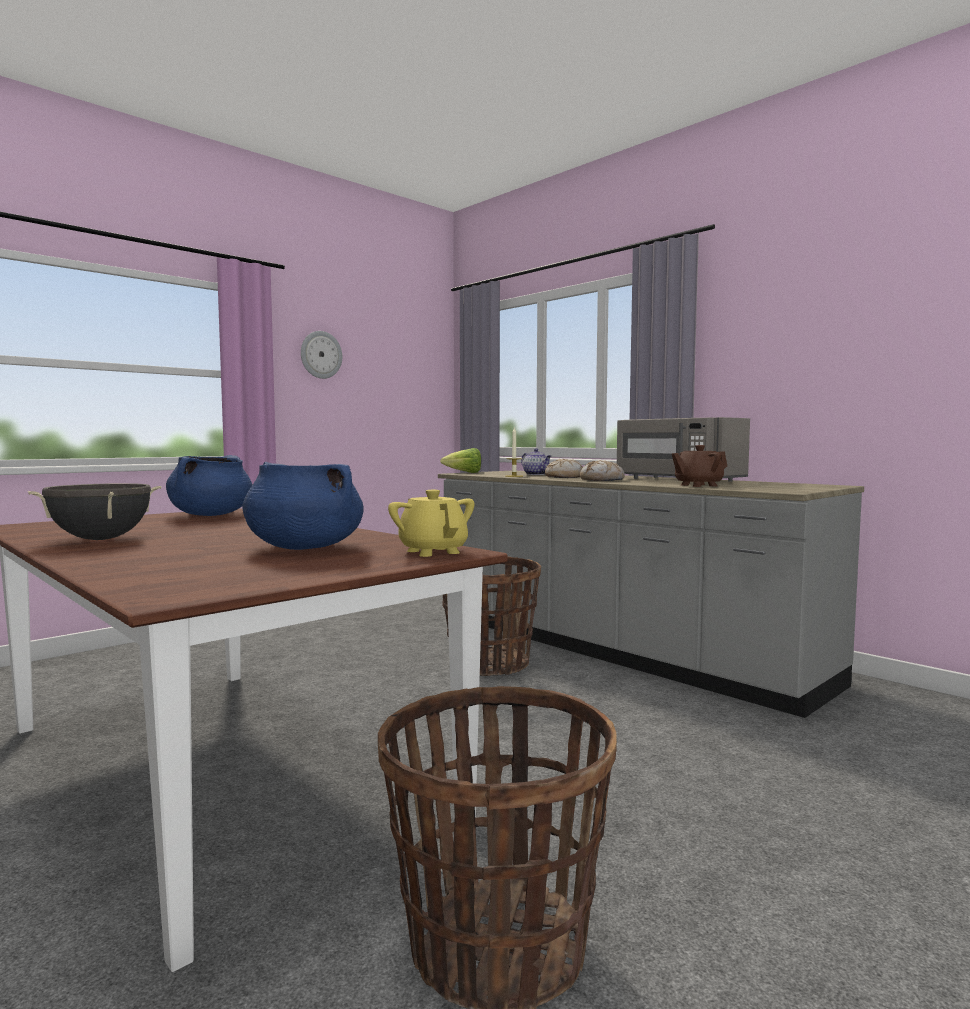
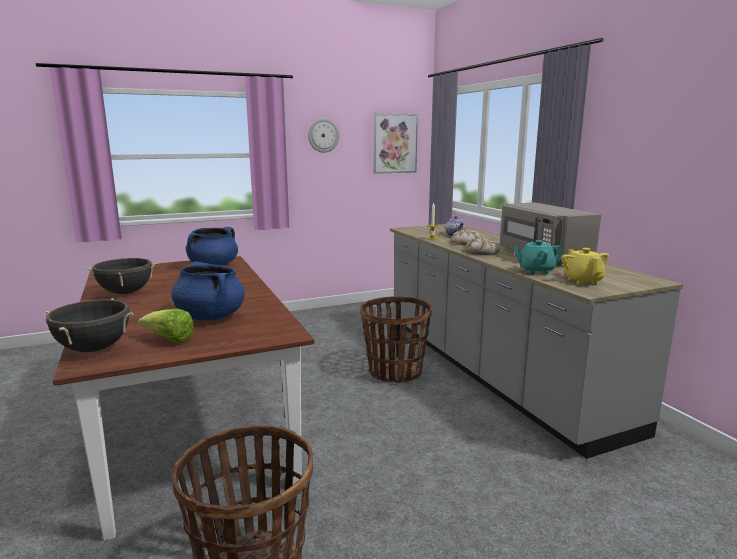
camera: 20 degrees right, 10 degrees up
yellow teapot [388,490,474,557] -> yellow teapot moved to [561,248,609,285]
lettuce [440,448,481,473] -> lettuce moved to [138,309,194,343]
brown teapot [672,445,727,487] -> turquoise teapot [513,240,563,274]
none -> black cooking pot [44,298,134,352]
none -> picture [373,114,418,174]

